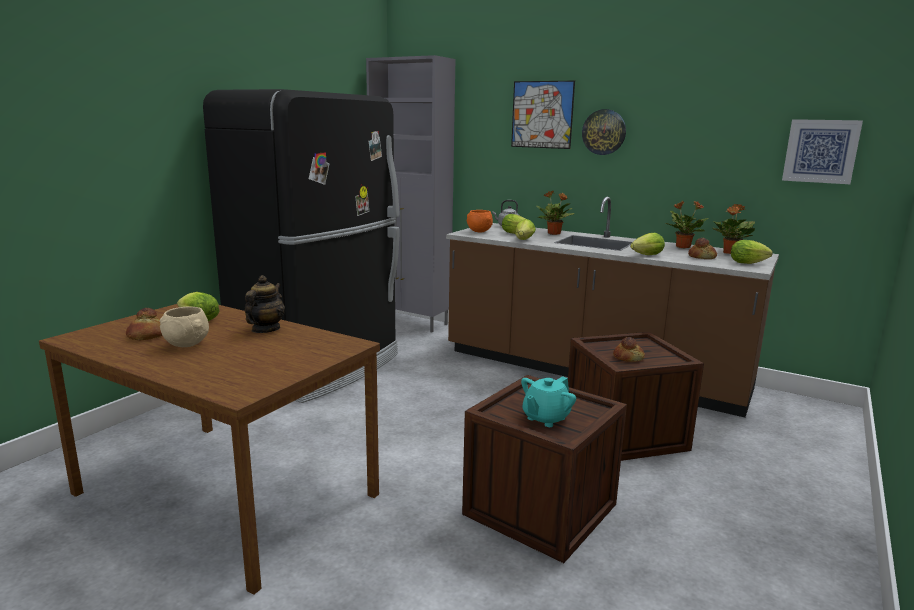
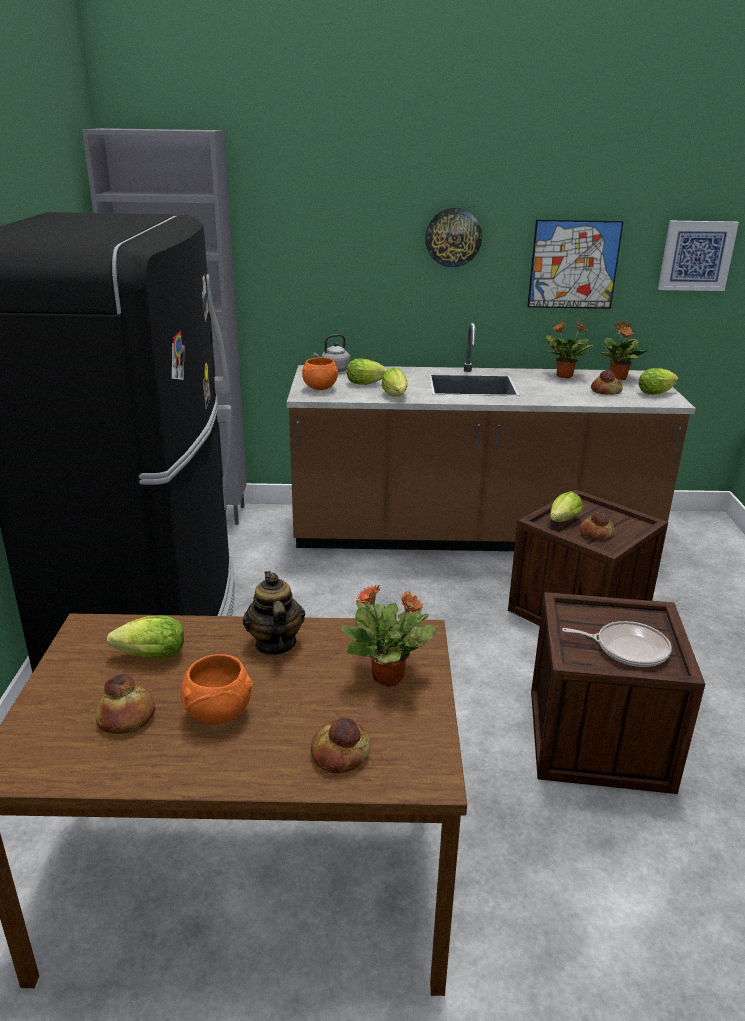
camera: 30 degrees left, 10 degrees up
beige bowl [160,306,209,347] -> orange bowl [181,654,253,725]
picture [511,81,575,149] -> picture moved to [527,220,624,309]
turquoise teapot [521,376,576,427] -> frying pan [562,621,672,667]
potted plant [537,191,575,235] -> potted plant moved to [341,585,437,686]
lettuce [630,233,665,255] -> lettuce moved to [550,491,583,522]
none -> bread [311,717,371,773]

